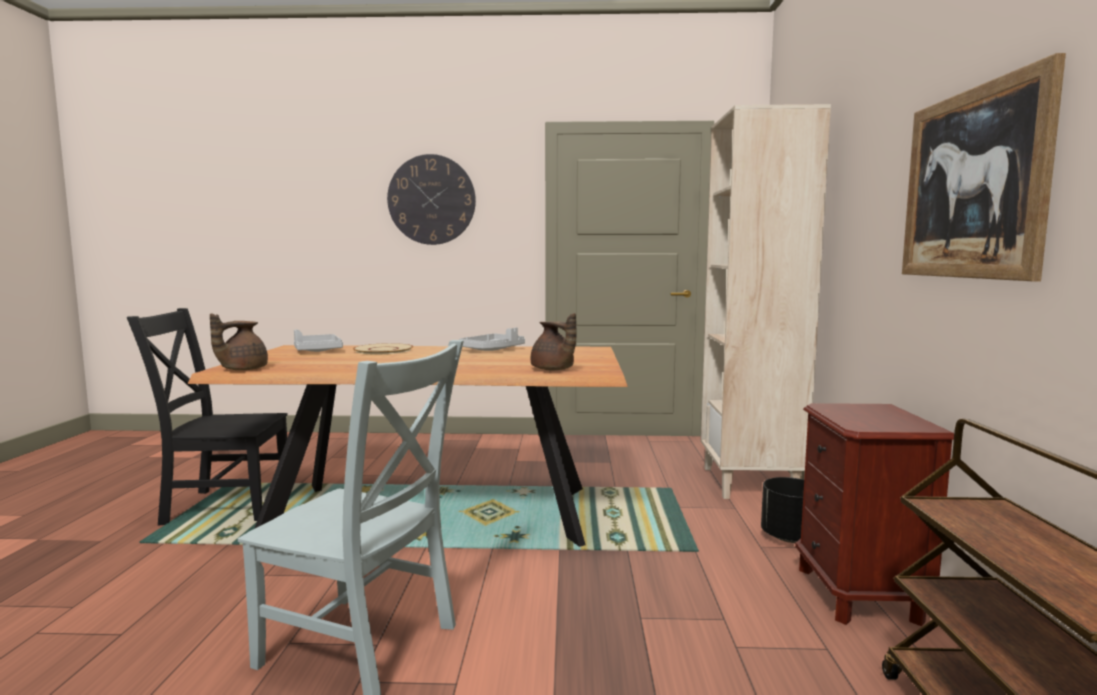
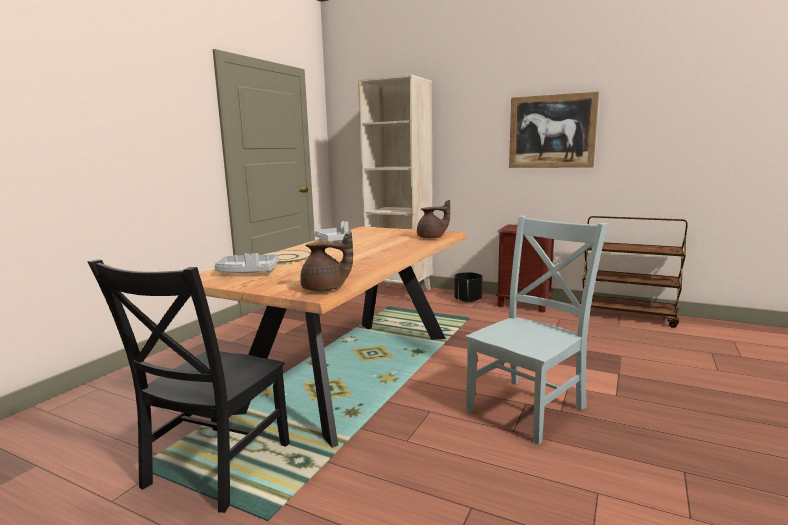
camera: 65 degrees left, 5 degrees up
brown teapot [210,313,268,370] -> brown teapot turned 45 degrees counterclockwise [300,232,353,292]
wall clock [387,154,476,245] -> none

